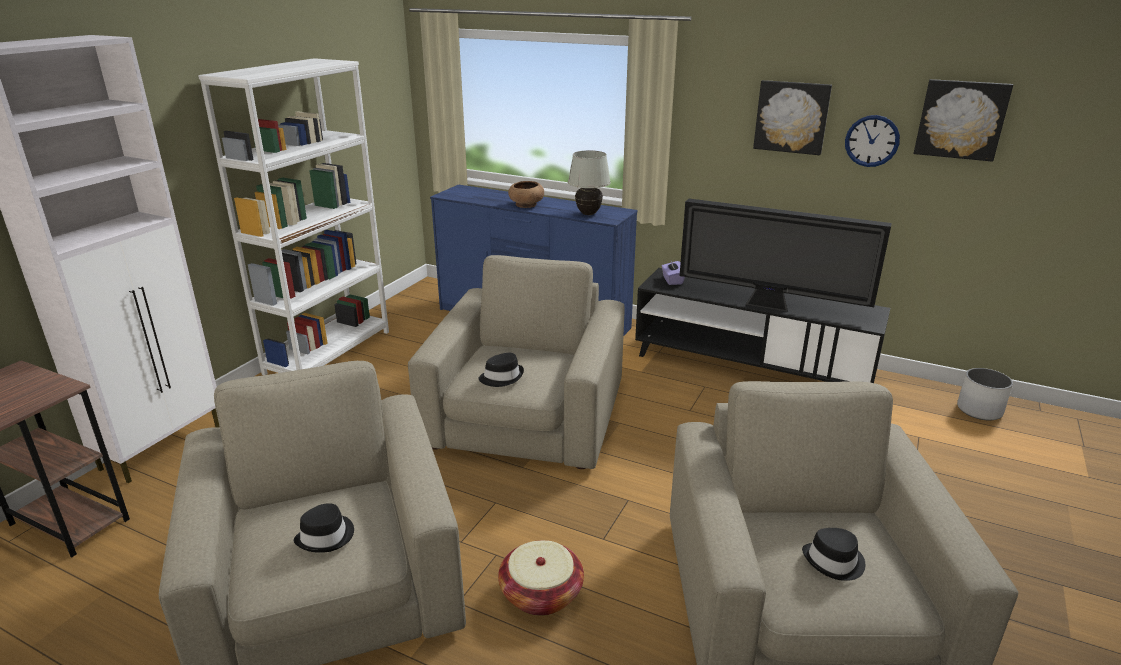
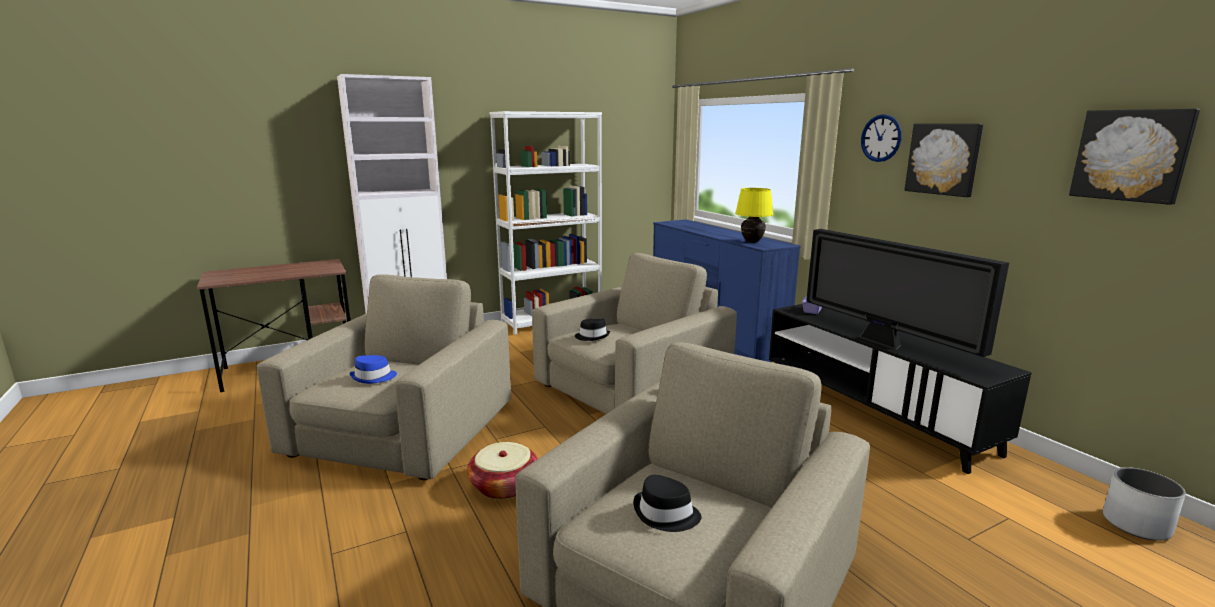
camera: 35 degrees right, 10 degrees down
black hat [293,503,354,553] -> blue hat [350,355,397,384]
brown bowl [508,181,544,208] -> none
white table lamp [568,150,611,215] -> yellow table lamp [735,188,773,243]
wall clock [845,115,900,167] -> wall clock moved to [861,114,902,162]

